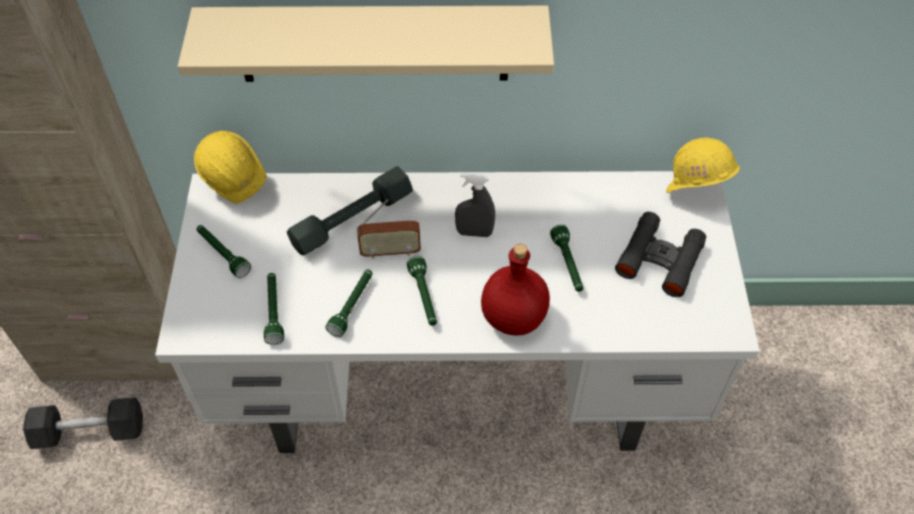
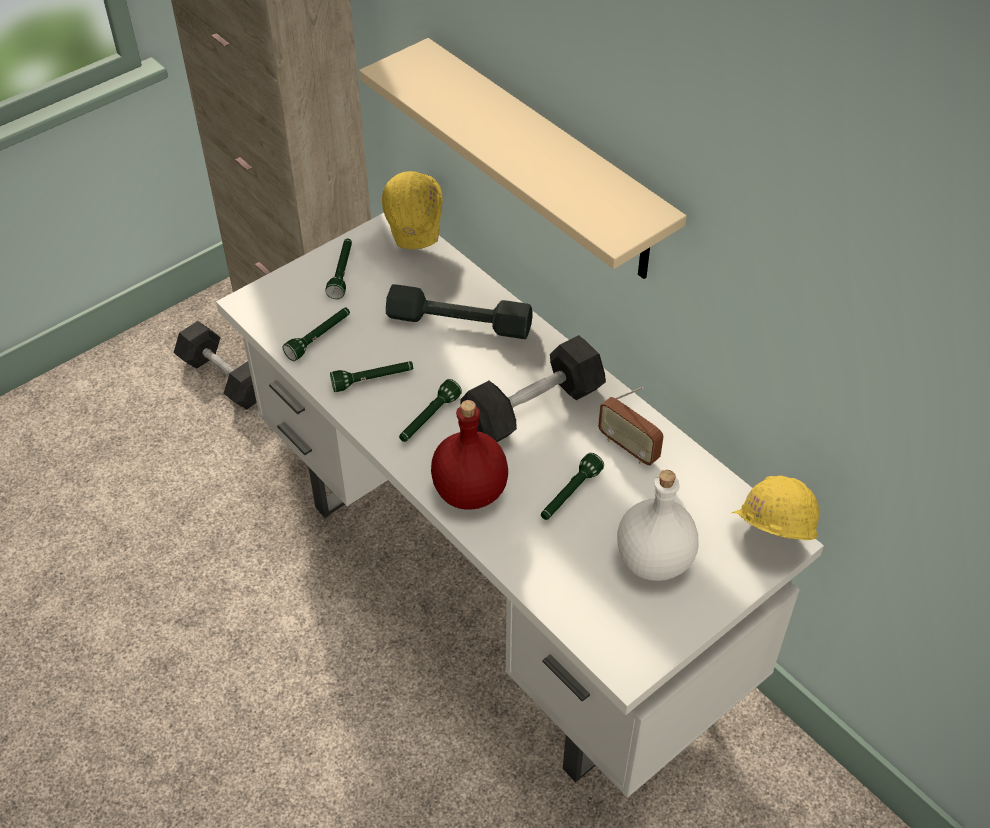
camera: 50 degrees right, 5 degrees down
radio [357,200,421,259] -> radio moved to [598,387,664,465]
grey spray bottle [455,173,495,237] -> black dumbbell [460,335,606,442]
black binoculars [615,212,706,297] -> white bottle [617,470,699,581]

